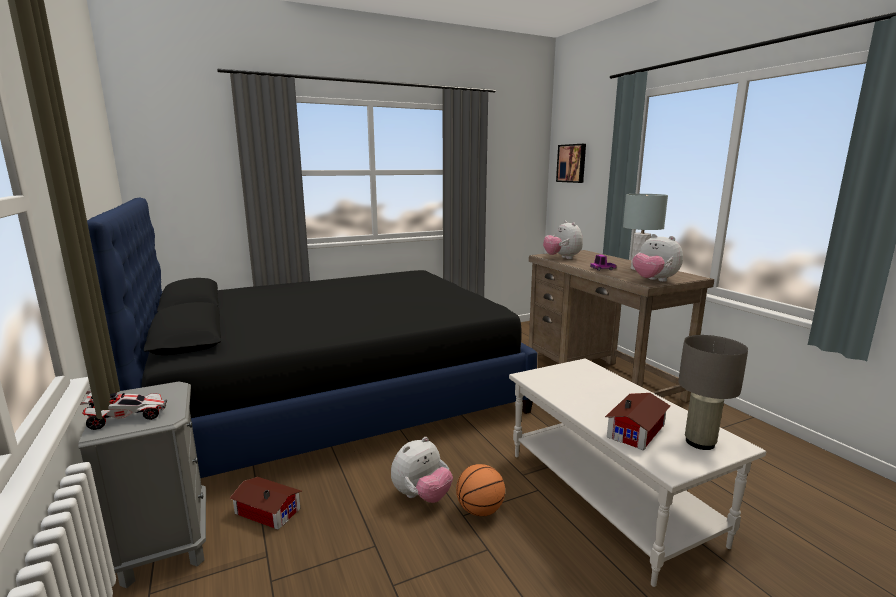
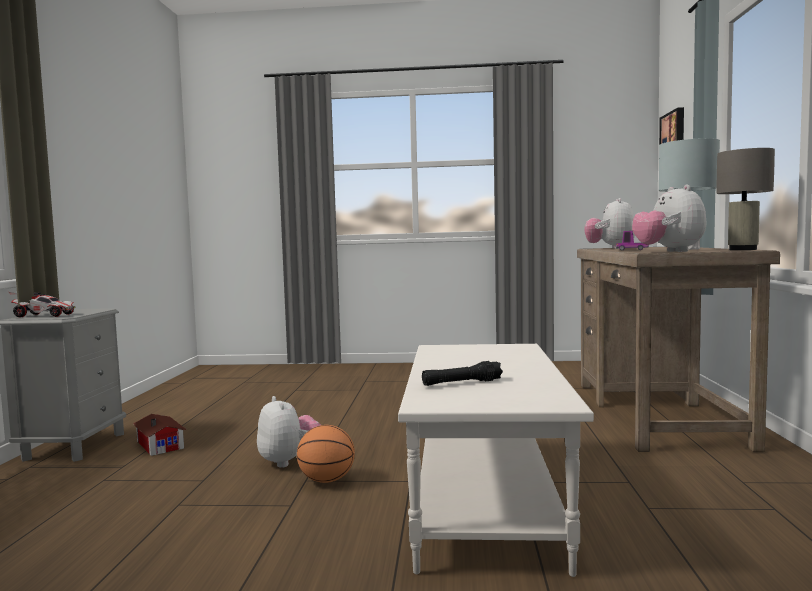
camera: 30 degrees right, 10 degrees down
black bed [87,198,537,478] -> none
plush toy [391,437,453,503] -> plush toy turned 105 degrees counterclockwise [257,396,321,468]
toy house [605,393,670,451] -> black flashlight [422,361,503,386]
grey table lamp [679,335,748,450] -> grey table lamp moved to [717,148,775,250]

